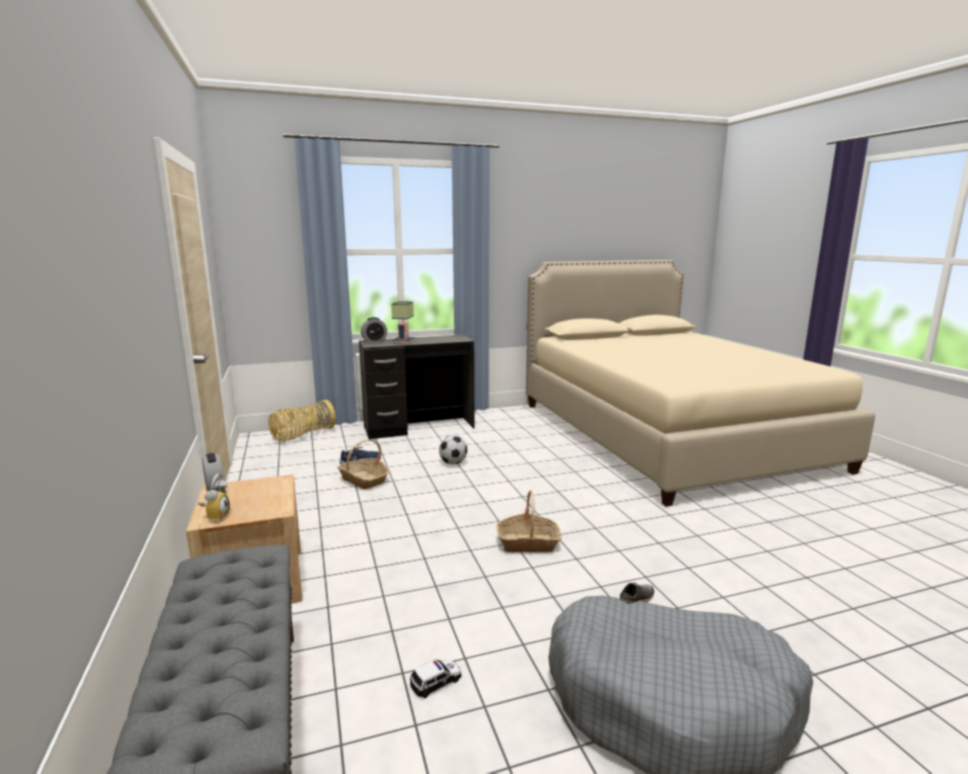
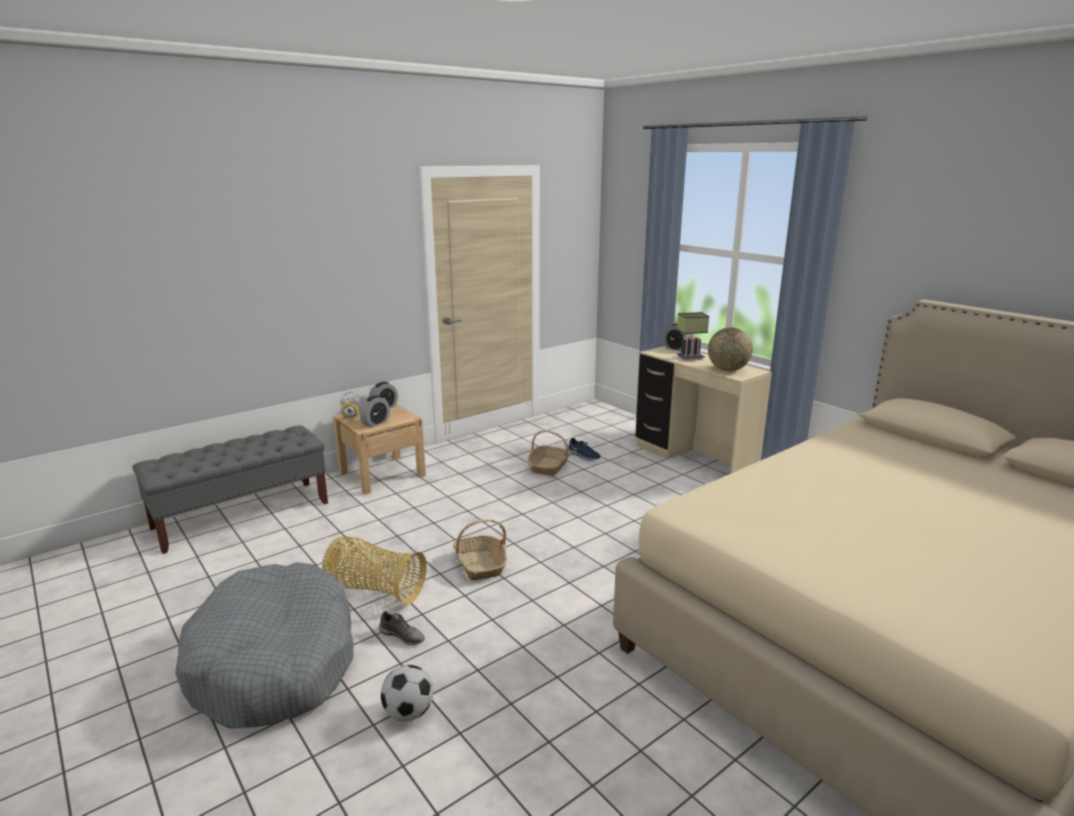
camera: 70 degrees right, 5 degrees up
basket [268,399,336,442] -> basket moved to [322,536,427,605]
black desk [359,335,474,439] -> beige desk [635,346,772,474]
toy car [410,659,461,698] -> none
football [439,435,467,464] -> football moved to [381,665,433,722]
none -> alarm clock [360,395,390,427]
none -> globe [708,327,753,371]

